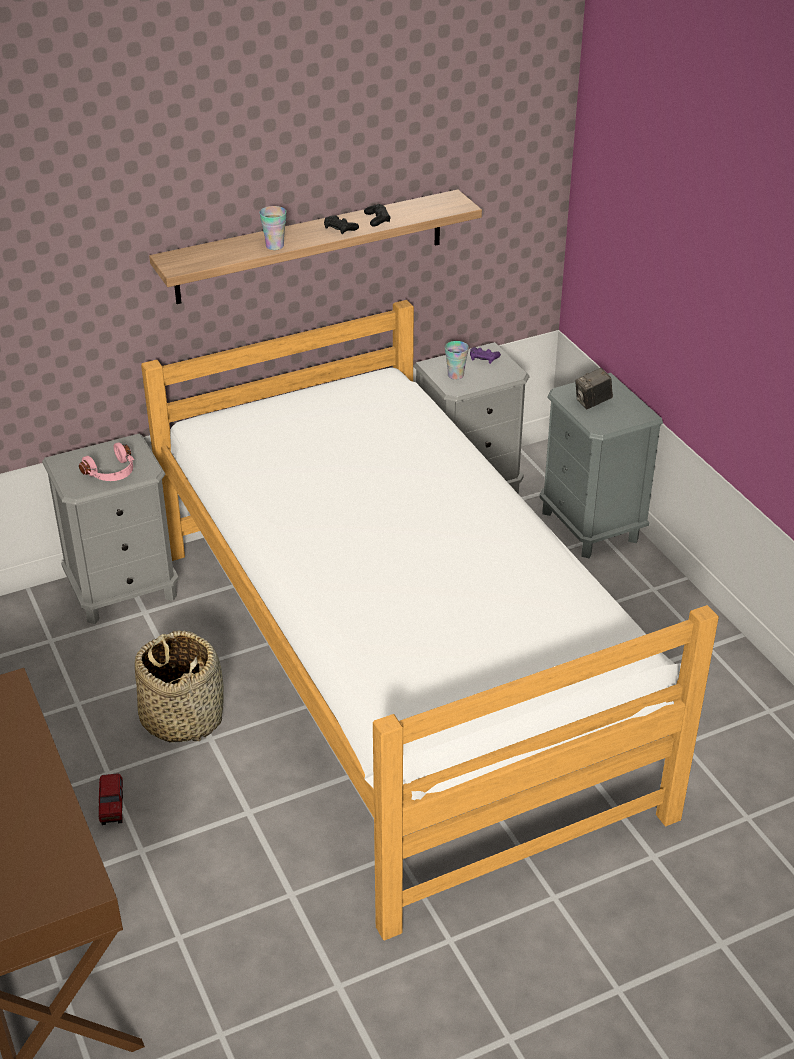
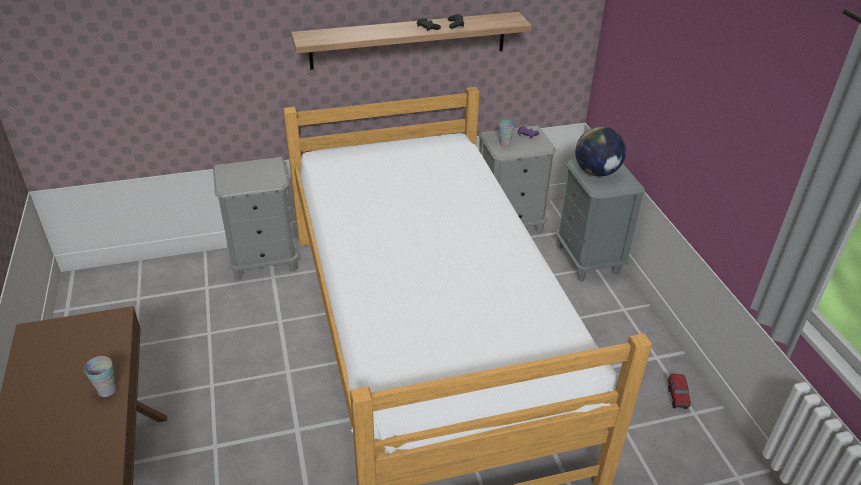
camera: 10 degrees right, 0 degrees up
pink headphones [79,442,134,481] -> none
toy truck [99,773,123,825] -> toy truck moved to [668,374,691,409]
basket [135,630,224,743] -> none
cup [259,206,287,250] -> cup moved to [84,356,117,397]
camera [575,368,613,409] -> globe [575,127,626,176]

